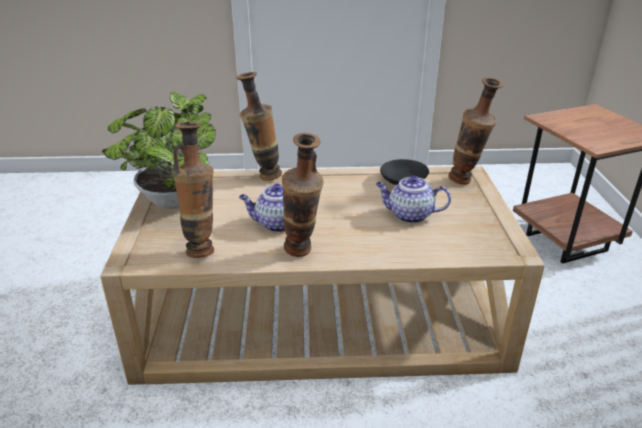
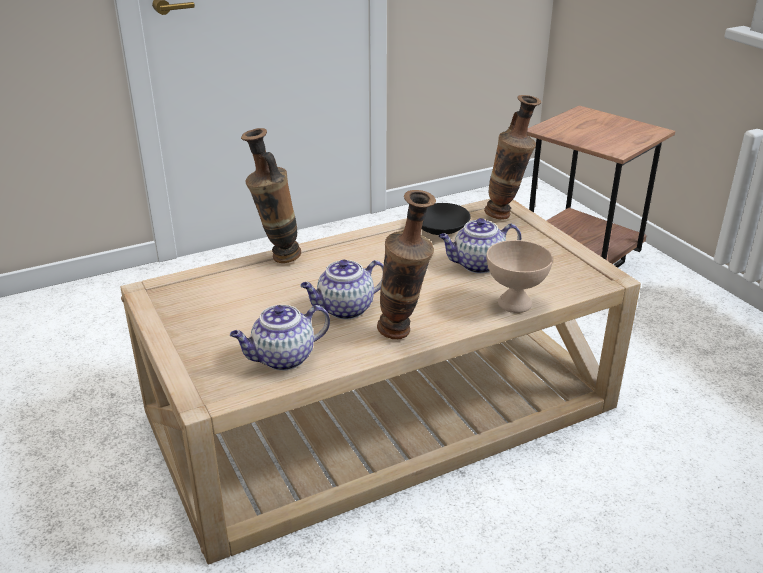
camera: 25 degrees left, 0 degrees up
potted plant [102,93,216,209] -> none
vase [172,122,214,258] -> teapot [230,305,330,371]
none -> beige bowl [486,240,553,313]

